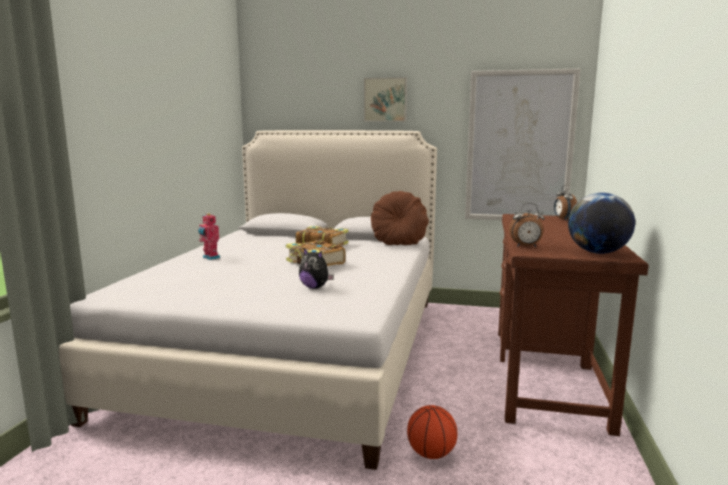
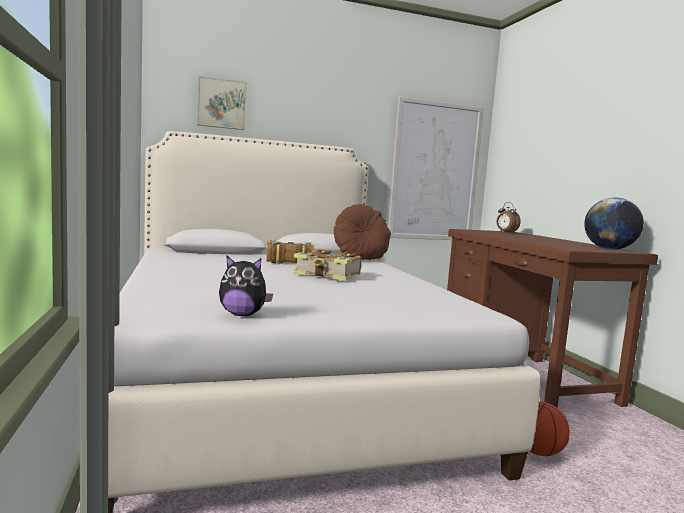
camera: 30 degrees left, 5 degrees down
toy robot [198,213,220,260] -> none
plush toy [299,249,334,289] -> plush toy moved to [219,256,273,316]
picture [364,77,407,122] -> picture moved to [197,76,247,130]
alarm clock [509,203,544,247] -> none

